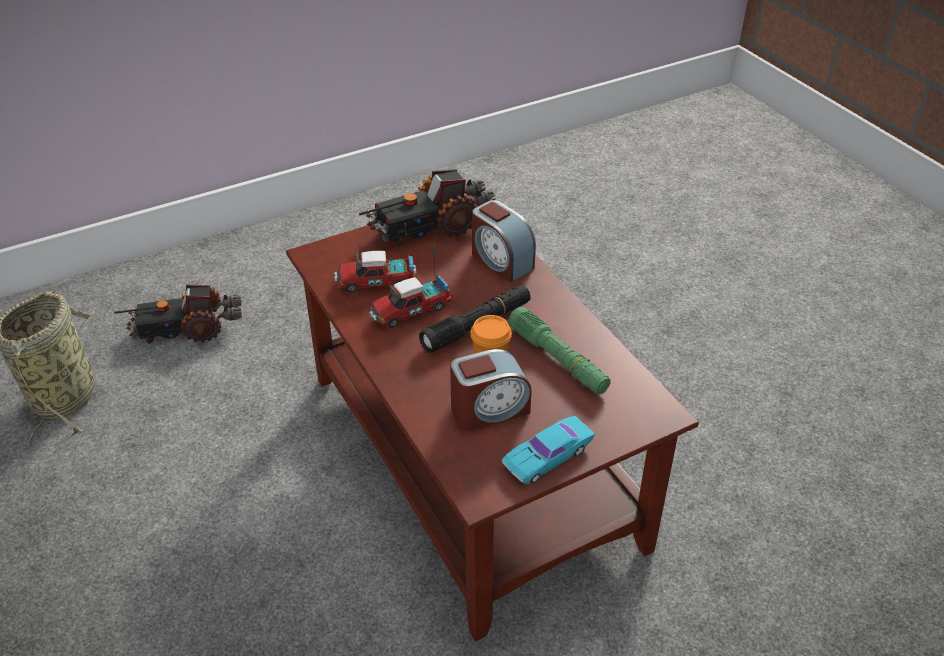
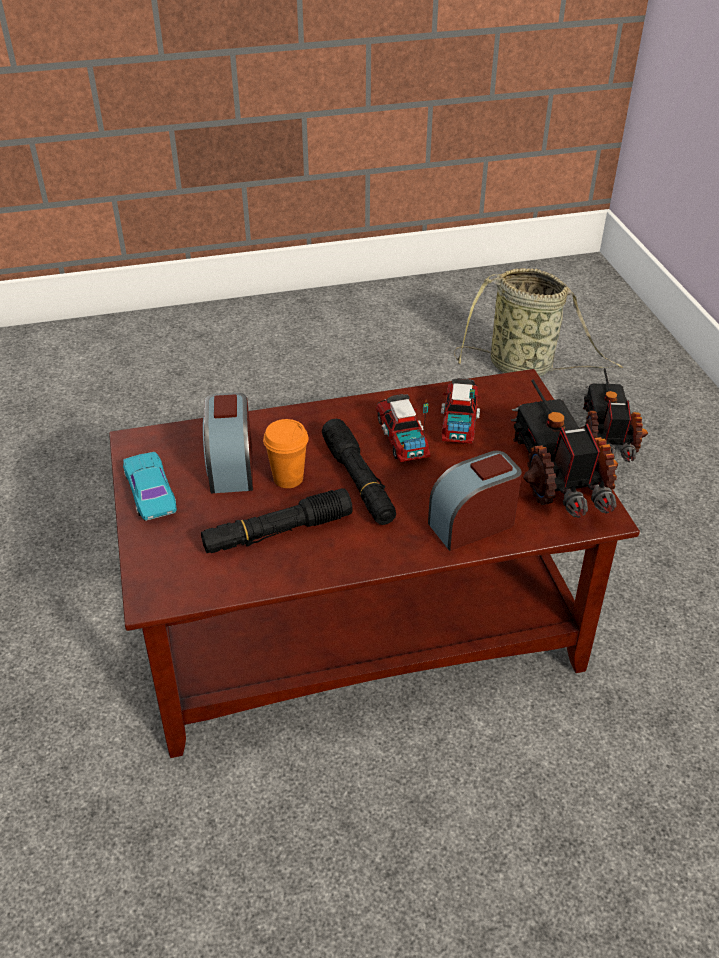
camera: 105 degrees right, 0 degrees up
green flashlight [509,307,611,394] -> black flashlight [201,488,353,553]

